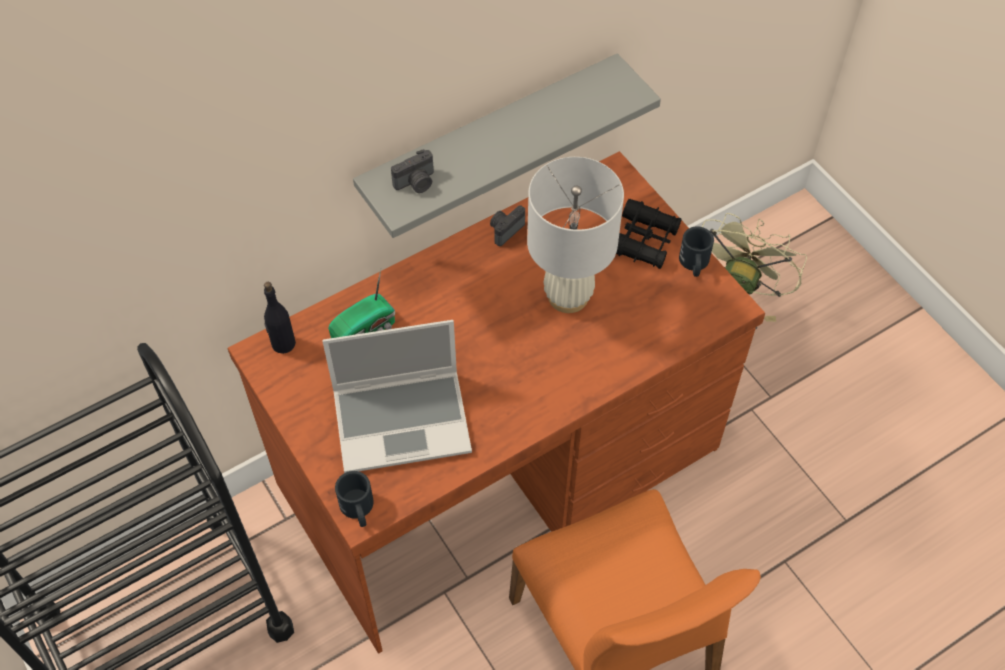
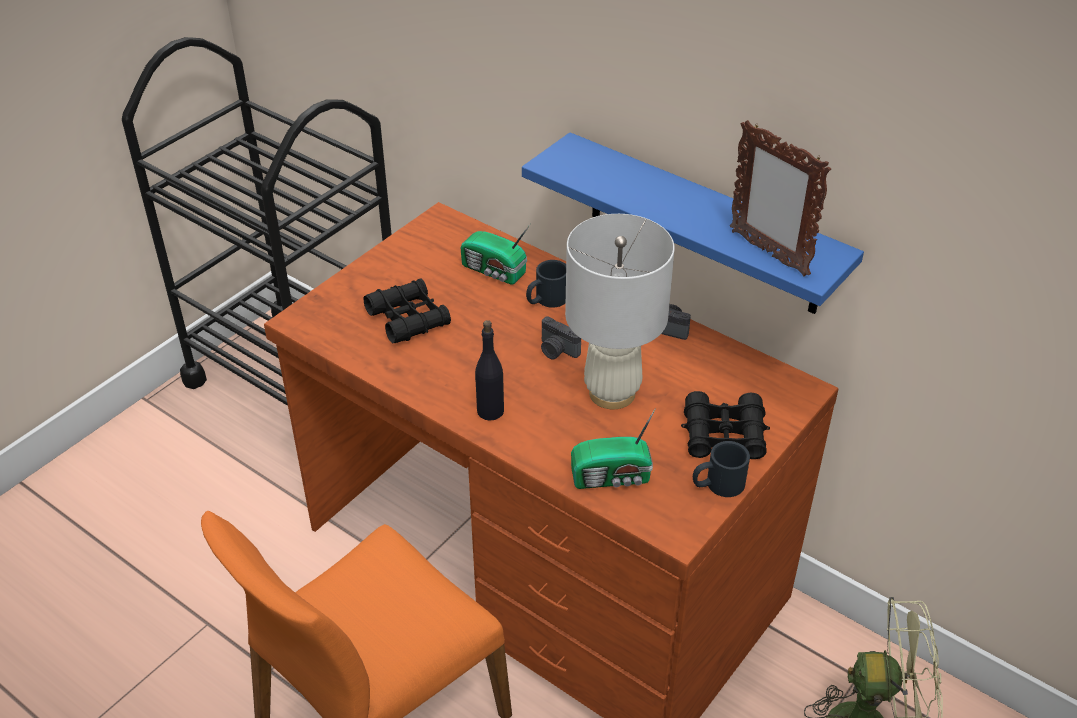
camera: 70 degrees right, 15 degrees down
black bottle [264,282,296,354] -> black bottle moved to [475,320,504,421]
laptop [322,320,472,473] -> black binoculars [364,279,451,343]
black mug [335,471,374,527] -> black mug moved to [526,260,566,308]
grey shelf [353,53,661,238] -> blue shelf [522,132,864,314]
camera [391,149,434,193] -> camera moved to [541,317,581,359]
none -> radio [571,408,656,489]
none -> picture frame [730,120,831,276]

